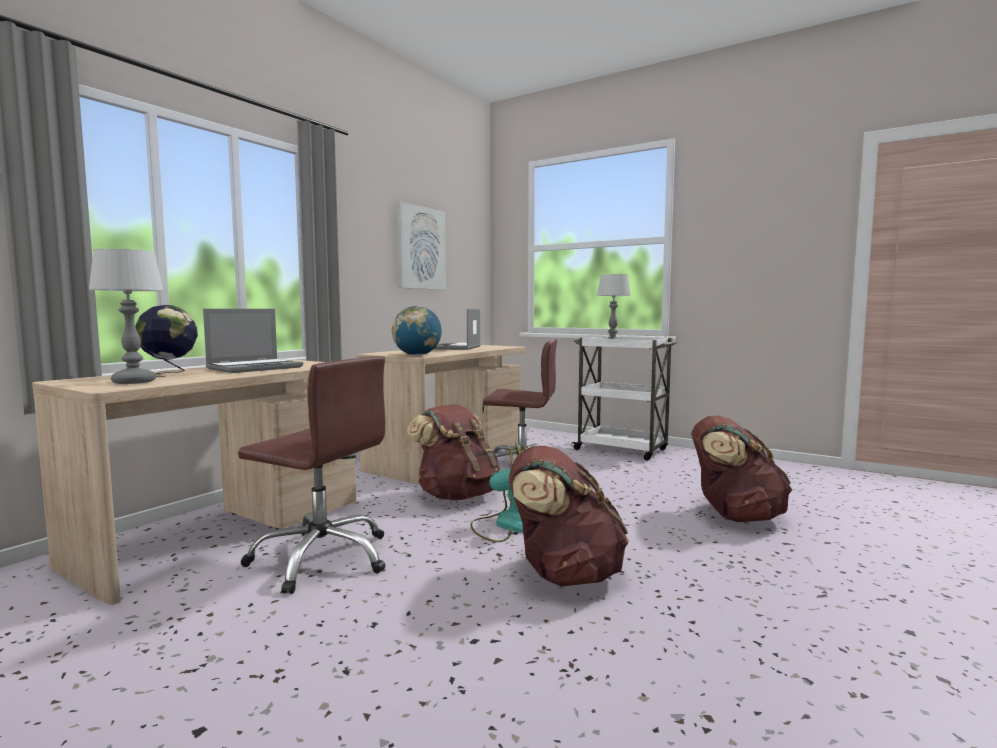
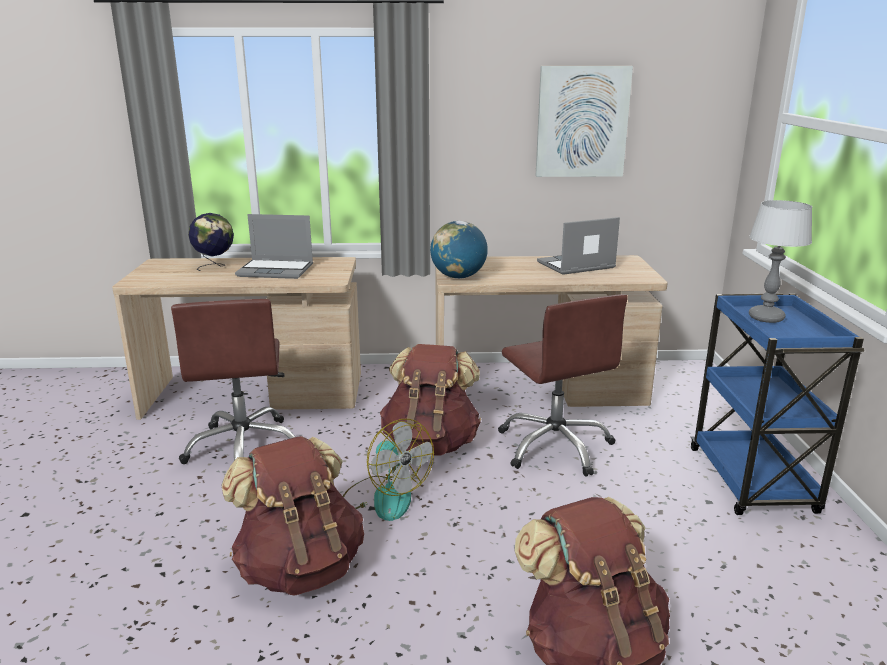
camera: 55 degrees right, 15 degrees up
table lamp [88,249,164,384] -> none
white cart [571,336,678,461] -> blue cart [691,293,864,515]

